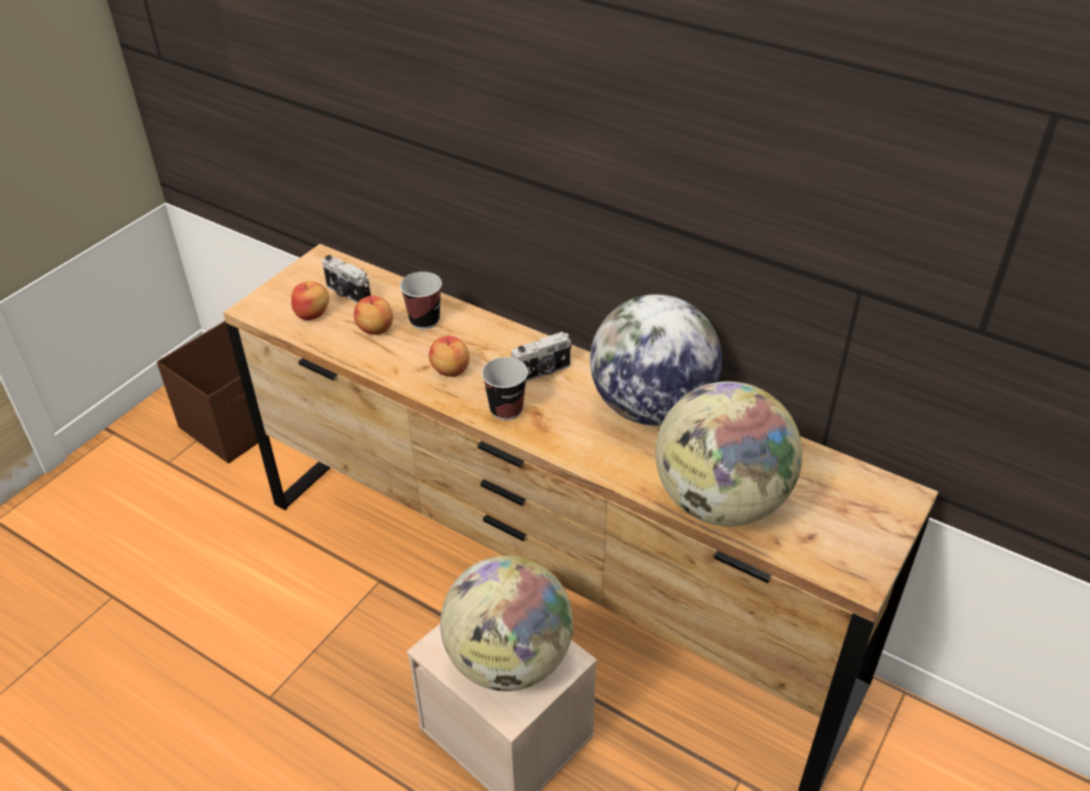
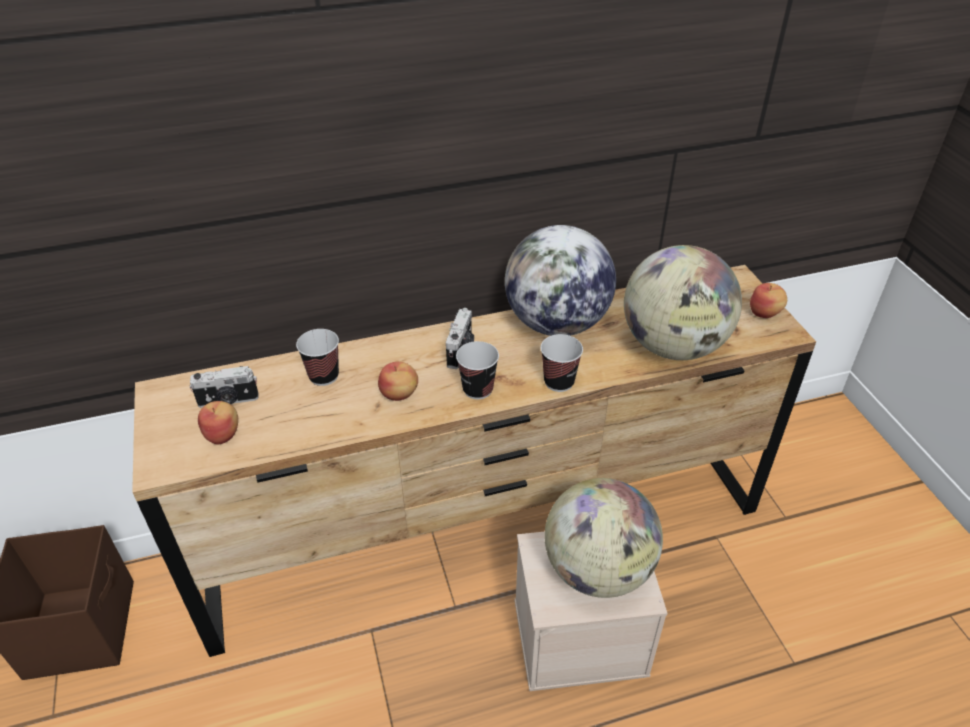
camera: 50 degrees left, 0 degrees up
apple [354,296,393,335] -> apple moved to [750,283,787,318]
none -> cup [541,334,583,392]

